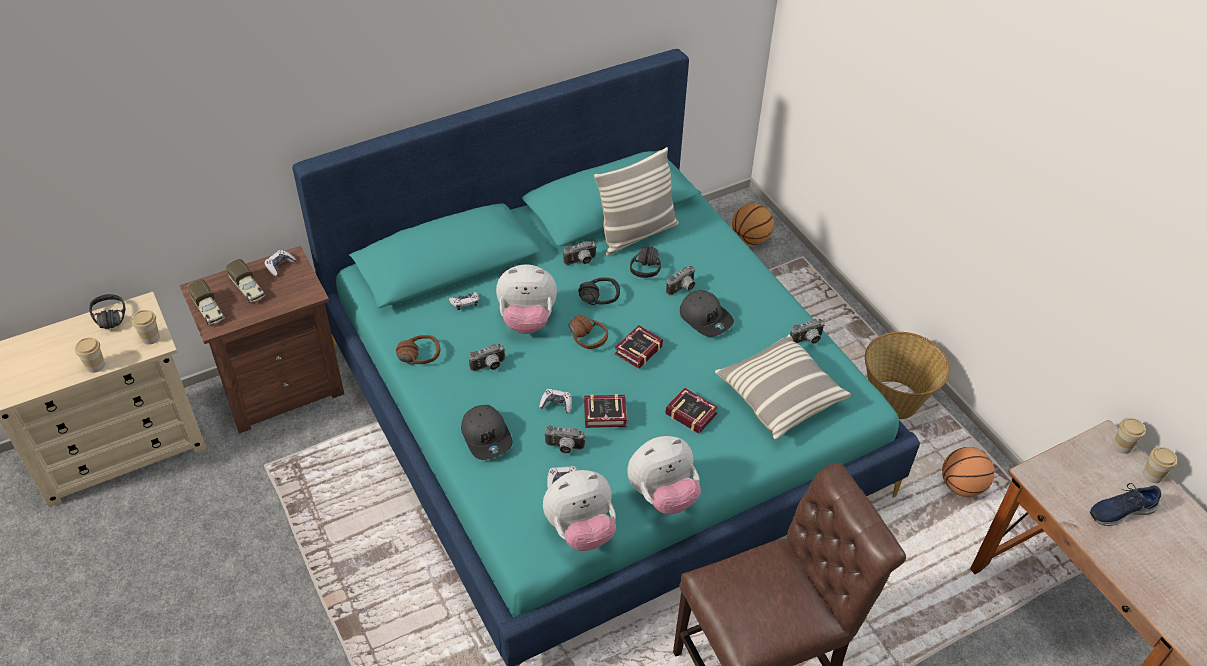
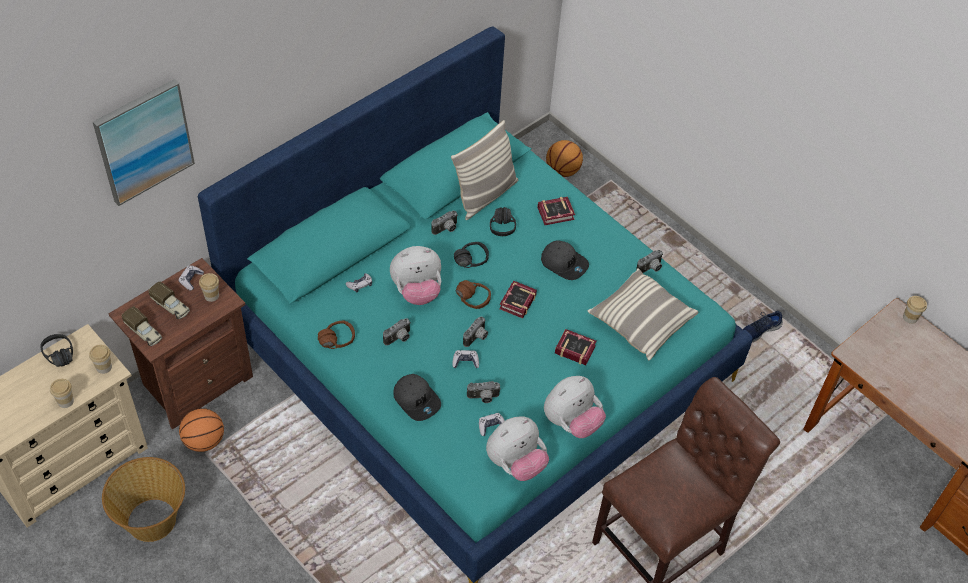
camera: 15 degrees left, 5 degrees up
book [584,394,627,428] -> book moved to [537,197,575,225]
camera [666,266,695,296] -> camera moved to [463,317,488,347]
basket [865,332,950,419] -> basket moved to [102,457,185,542]
basketball [942,447,995,497] -> basketball moved to [179,408,224,452]
blue shoe [1090,483,1161,526] -> blue shoe moved to [743,311,783,342]
cup [1143,447,1177,483] -> cup moved to [199,273,219,302]
none -> picture [93,79,195,206]

